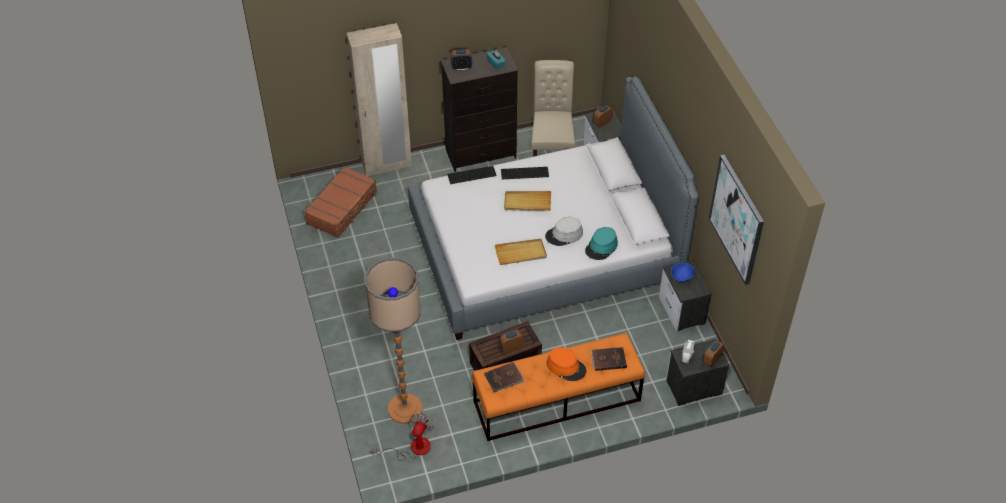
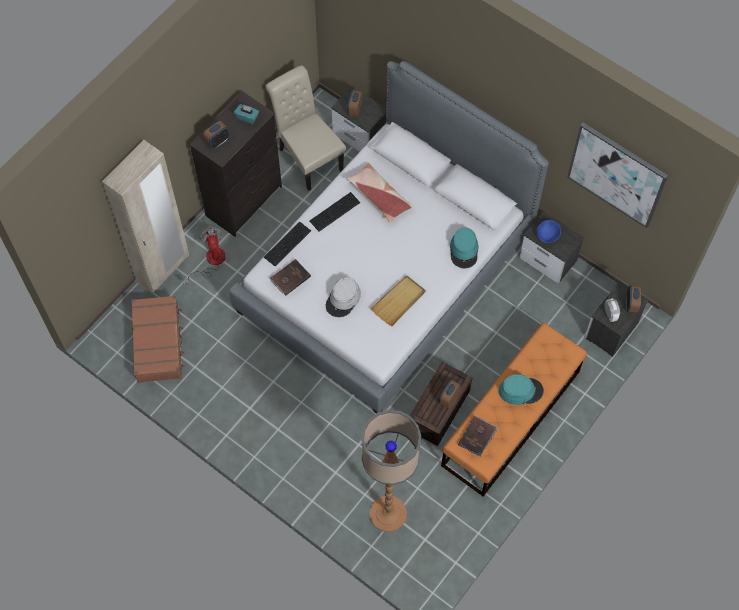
camera: 35 degrees left, 15 degrees up
fan [372,413,434,461] -> fan moved to [183,227,226,284]
beige tray [504,191,551,211] -> none
grey hat [545,217,583,246] -> grey hat moved to [326,277,361,317]
orange hat [547,347,586,381] -> turquoise hat [499,374,544,405]
brown book [591,347,627,371] -> brown book moved to [269,259,311,295]
none -> pillow [347,163,414,222]

